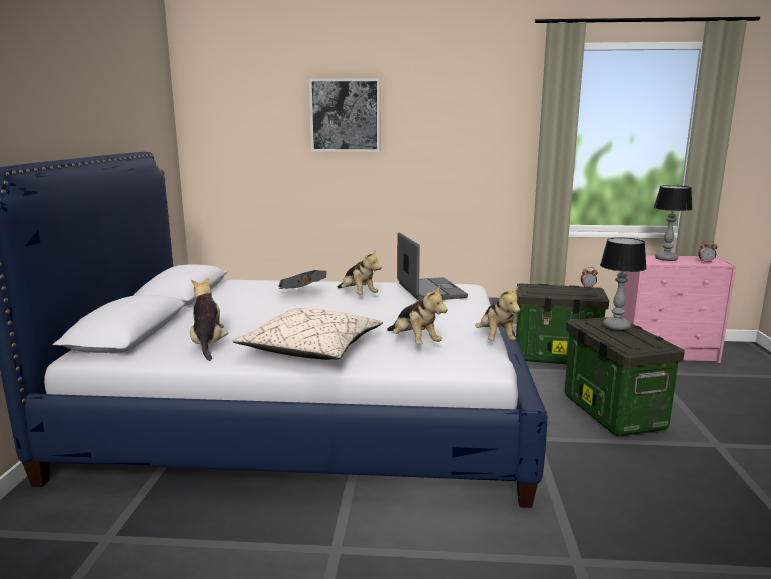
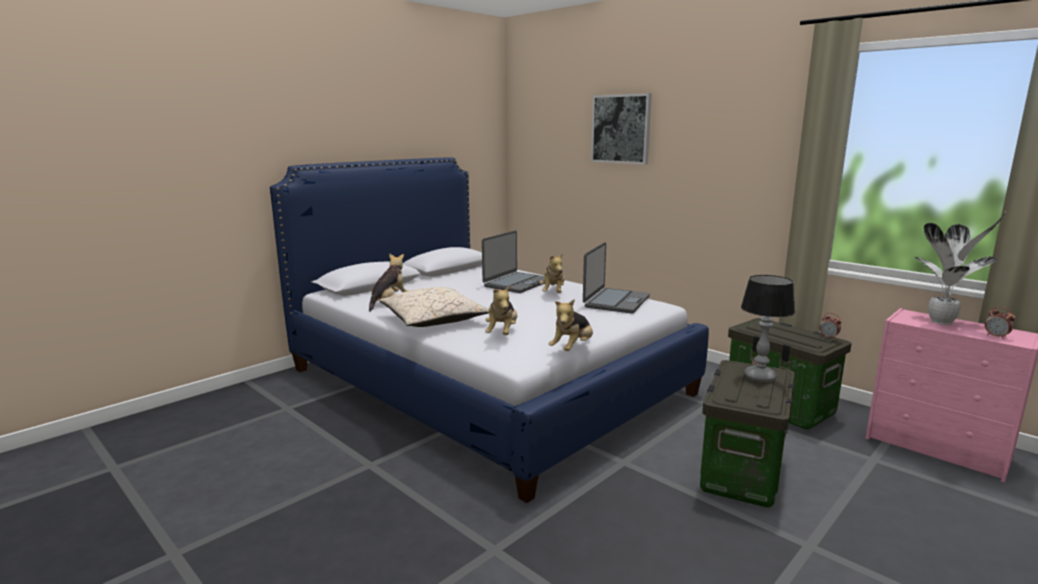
camera: 40 degrees right, 0 degrees up
newspaper [279,270,327,289] -> laptop [482,231,545,293]
table lamp [654,185,693,261] -> potted plant [914,211,1006,325]

